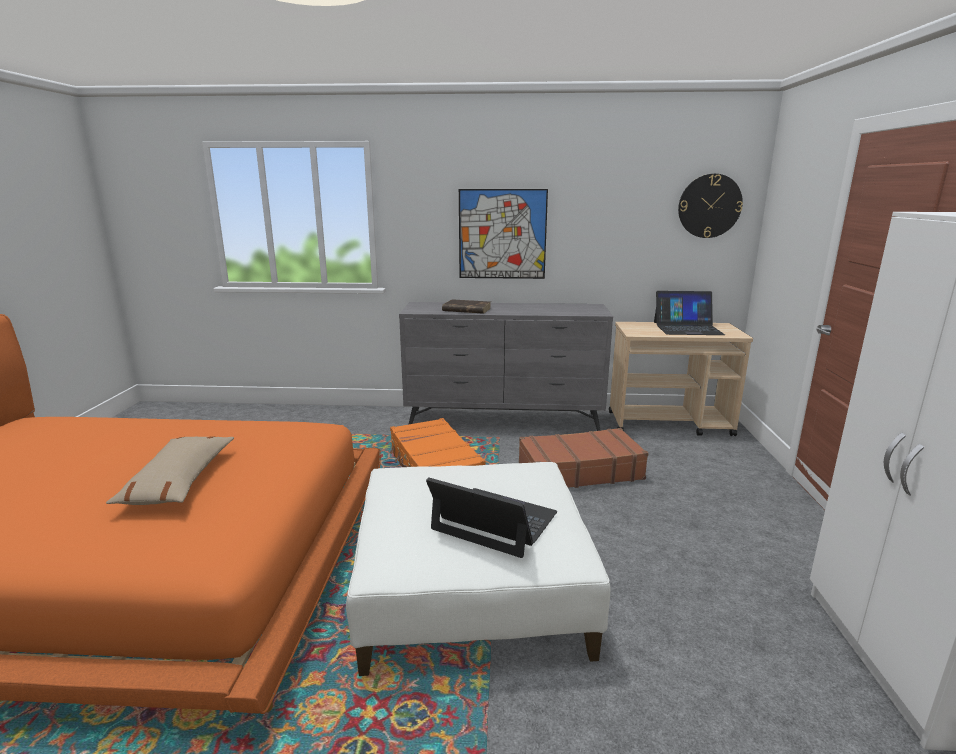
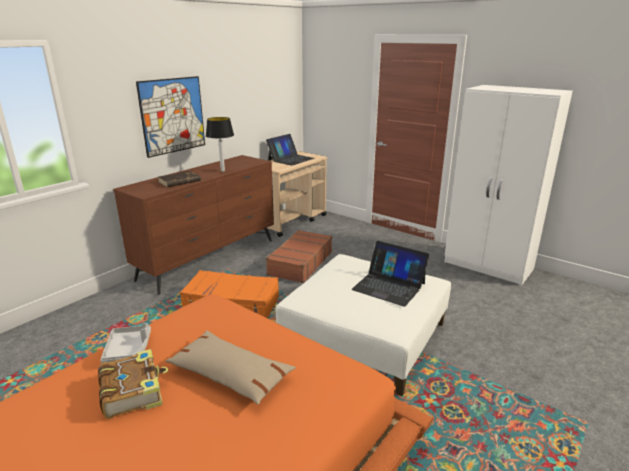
camera: 55 degrees left, 5 degrees up
grey dresser [399,302,613,431] -> brown dresser [113,155,274,295]
laptop [426,478,557,558] -> laptop turned 120 degrees counterclockwise [351,241,429,307]
wall clock [678,174,743,238] -> none
none -> book [98,349,168,419]
none -> grey tray [101,323,151,363]
none -> table lamp [206,117,234,172]

